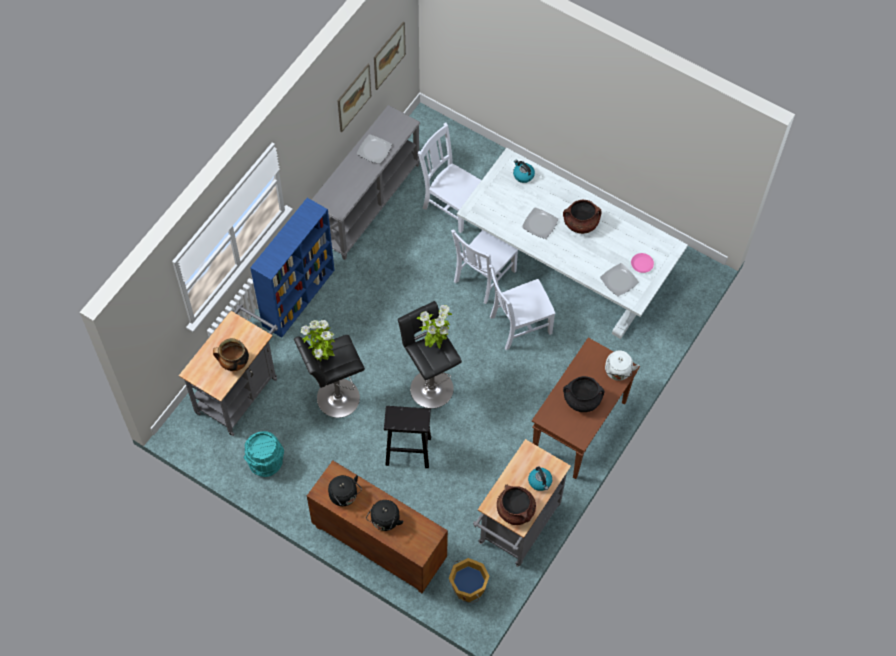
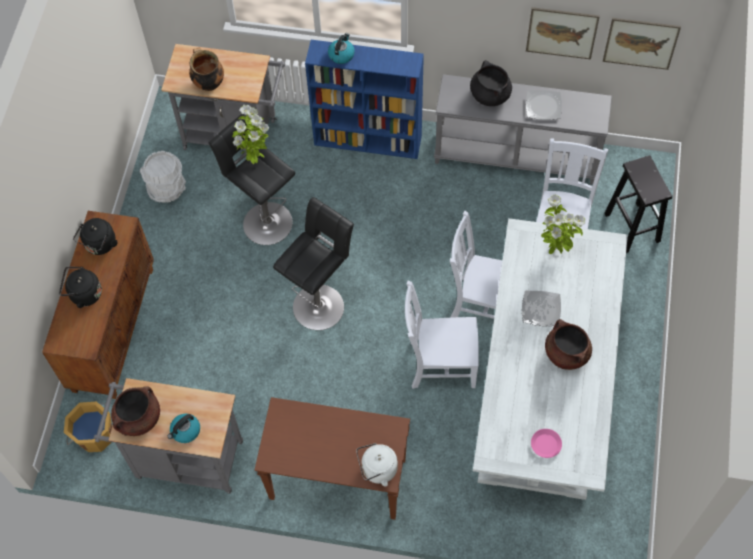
camera: 70 degrees right, 0 degrees up
turquoise bucket [244,431,284,477] -> white bucket [140,151,186,203]
black stool [384,406,431,468] -> black stool moved to [604,155,672,253]
potted plant [416,305,452,349] -> potted plant moved to [541,195,586,254]
white chair [489,265,555,350] -> white chair turned 45 degrees counterclockwise [405,281,479,389]
kettle [513,160,535,183] -> kettle moved to [328,33,355,64]
black cooking pot [563,376,604,412] -> black cooking pot moved to [470,60,512,106]
plate [600,263,639,296] -> none

